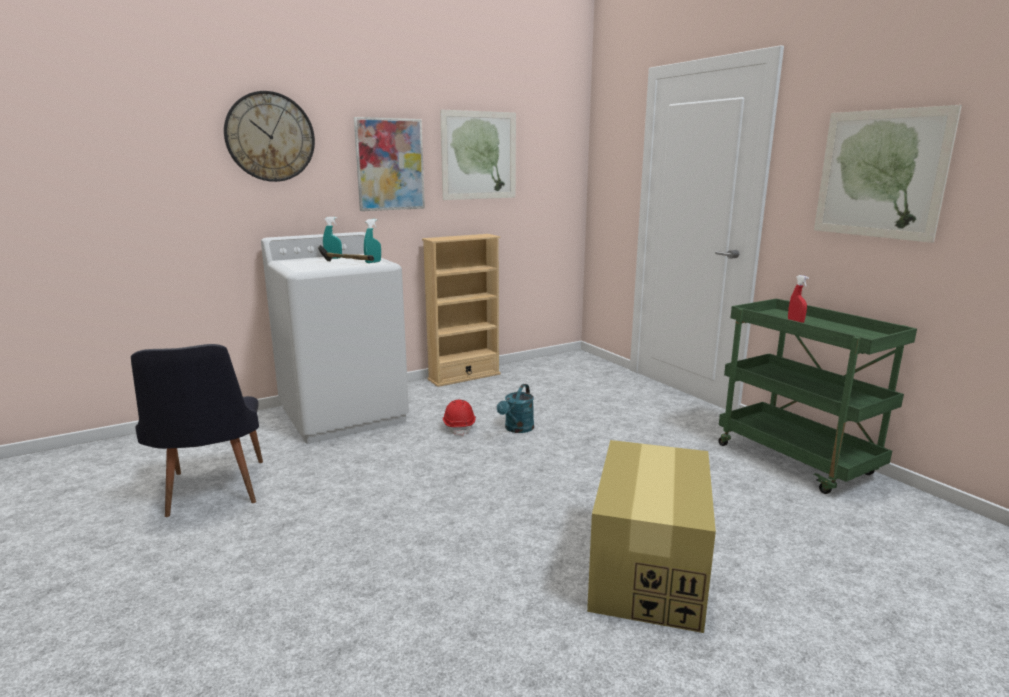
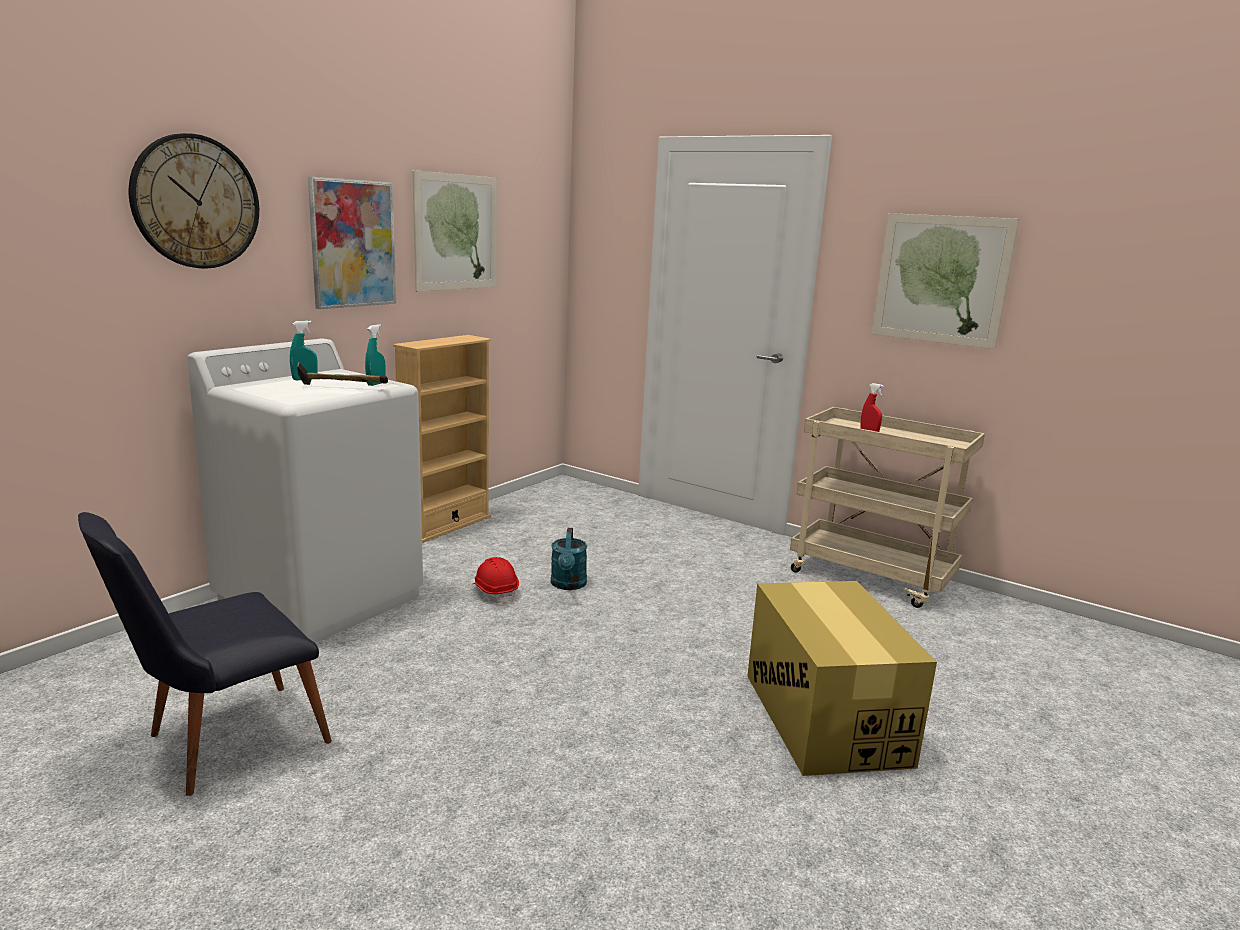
camera: 25 degrees left, 0 degrees up
black chair [131,344,263,517] -> black chair turned 90 degrees clockwise [78,512,332,796]
green cart [718,299,917,494] -> beige cart [790,407,985,608]

